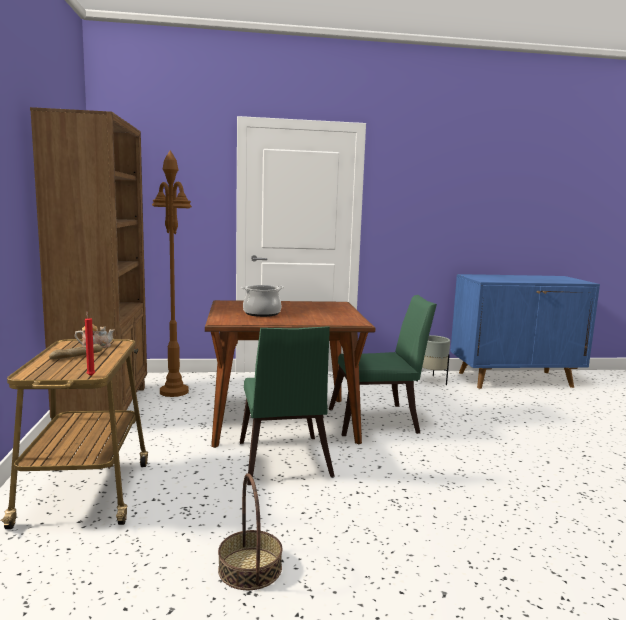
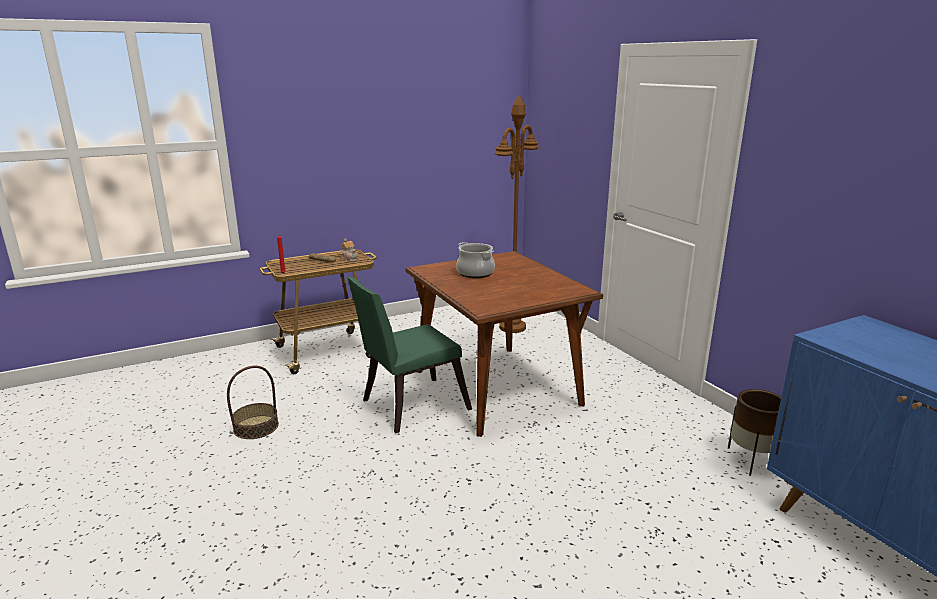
camera: 70 degrees right, 10 degrees up
brown bookcase [30,107,147,418] -> none
green chair [329,295,437,436] -> none
grey planter [417,335,450,385] -> brown planter [728,389,781,476]

